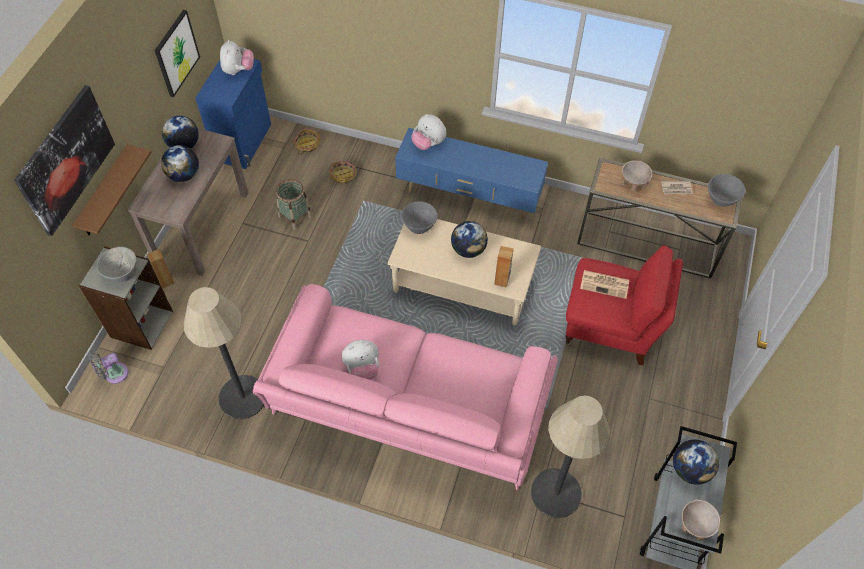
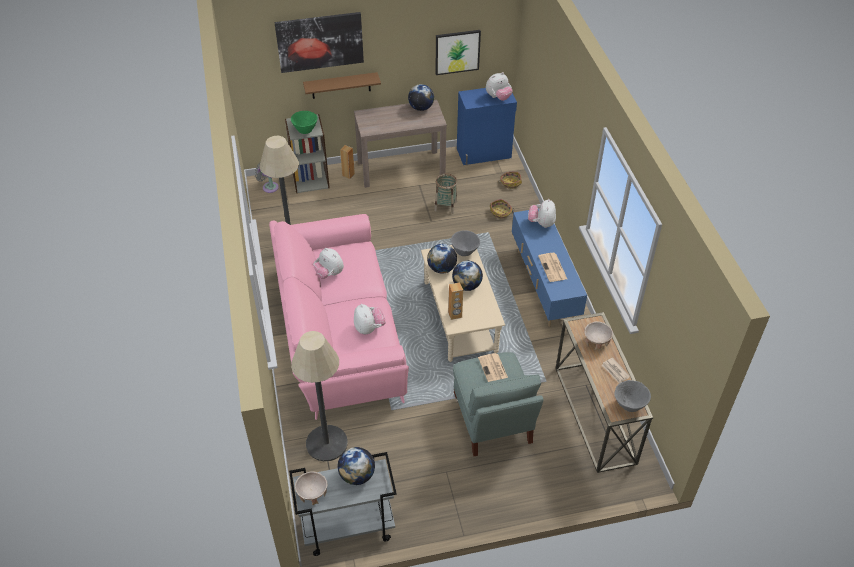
camera: 60 degrees right, 10 degrees down
grey bowl [97,246,137,282] -> green bowl [291,111,318,134]
globe [161,145,199,182] -> globe moved to [427,244,457,274]
red armchair [565,245,683,366] -> grey armchair [453,352,543,456]
none -> plush toy [354,304,386,334]
none -> newspaper [538,253,567,282]

